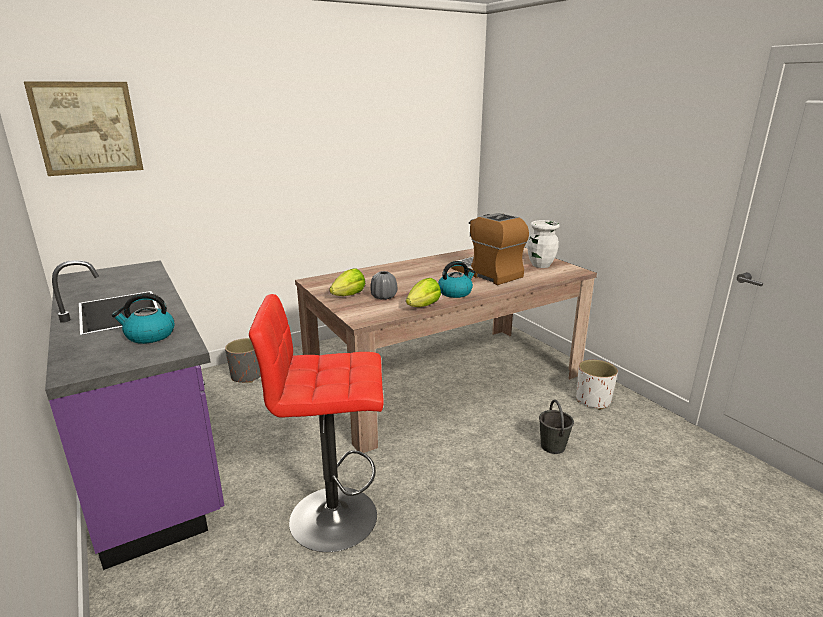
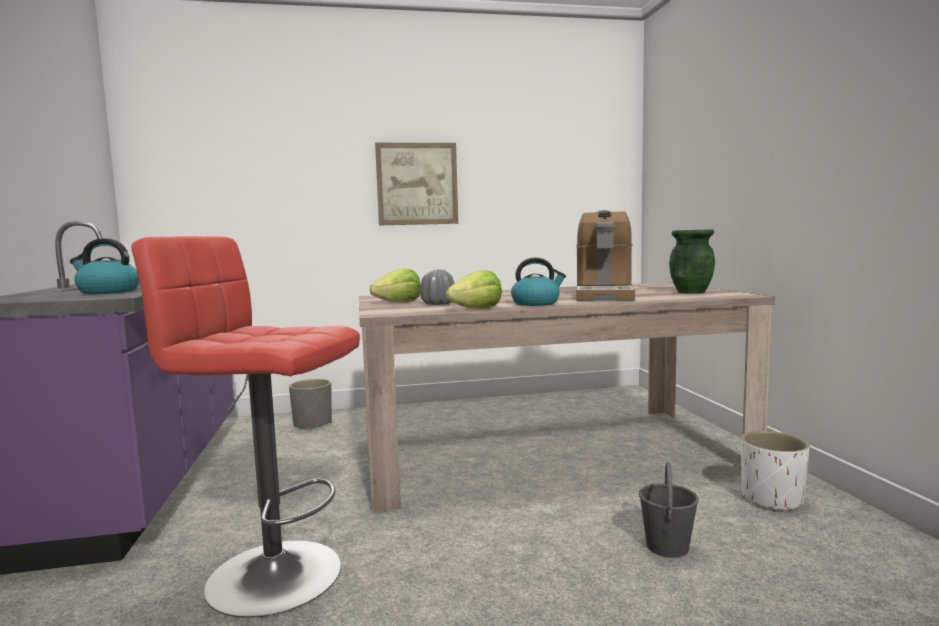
camera: 20 degrees right, 15 degrees down
picture [24,81,144,176] -> picture moved to [375,143,458,225]
coffee machine [451,213,529,285] -> coffee machine turned 150 degrees counterclockwise [576,210,635,301]
white vase [527,220,560,268] -> green vase [669,229,715,294]

